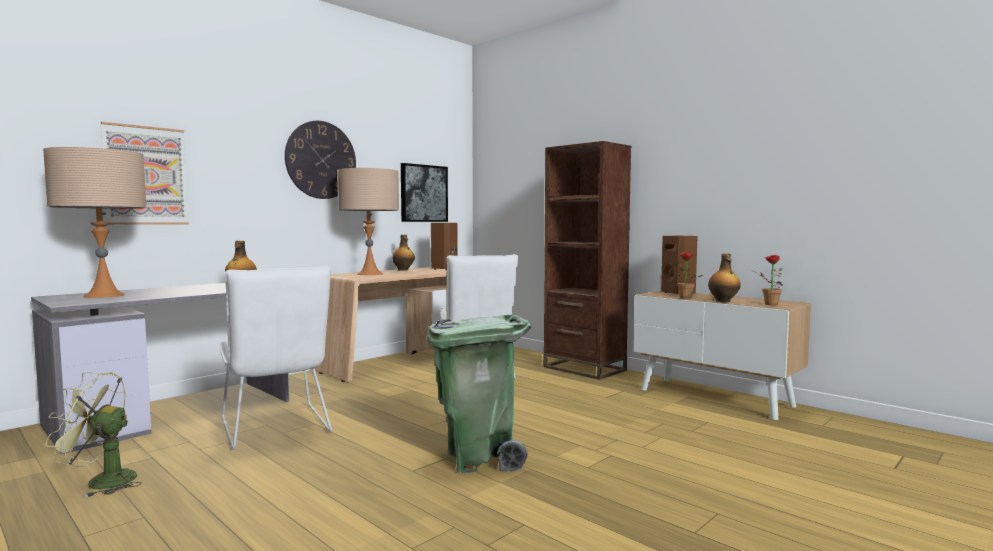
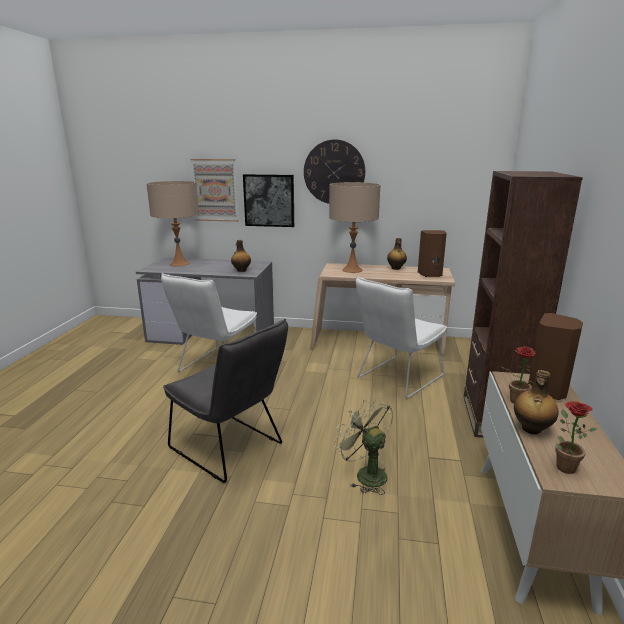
camera: 55 degrees right, 15 degrees up
green fan [45,372,142,498] -> green fan moved to [334,398,393,495]
picture [401,163,448,222] -> picture moved to [243,174,294,227]
green trash can [427,315,532,473] -> grey chair [163,318,288,483]

